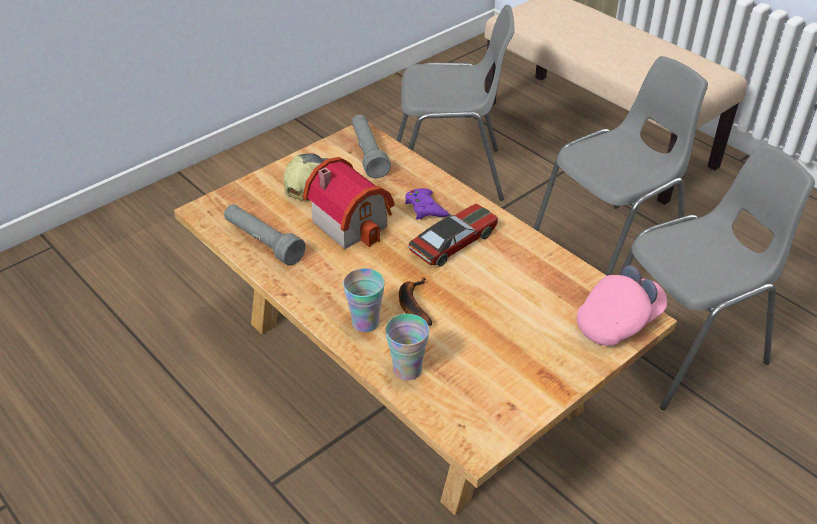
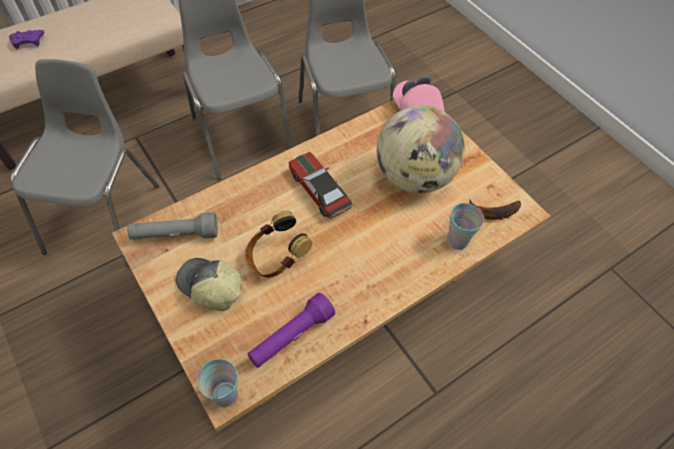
camera: 85 degrees left, 15 degrees up
grey flashlight [224,204,305,266] -> purple flashlight [248,293,335,368]
toy house [303,157,395,249] -> headphones [245,211,312,278]
cup [343,268,385,332] -> cup moved to [197,359,238,407]
banana [399,278,433,326] -> banana moved to [469,199,521,220]
purple game controller [405,188,449,220] -> purple game controller moved to [9,30,44,50]
none -> globe [377,105,465,193]

